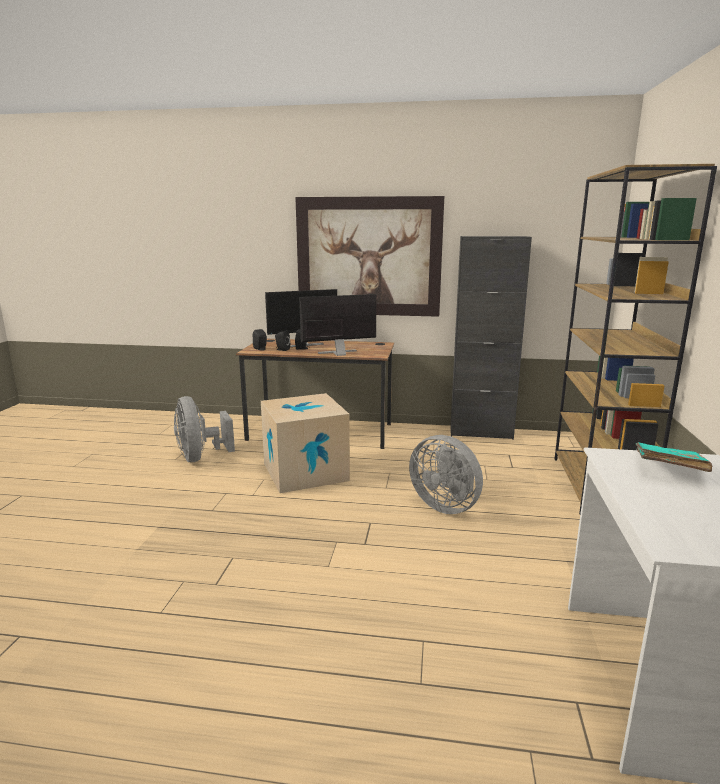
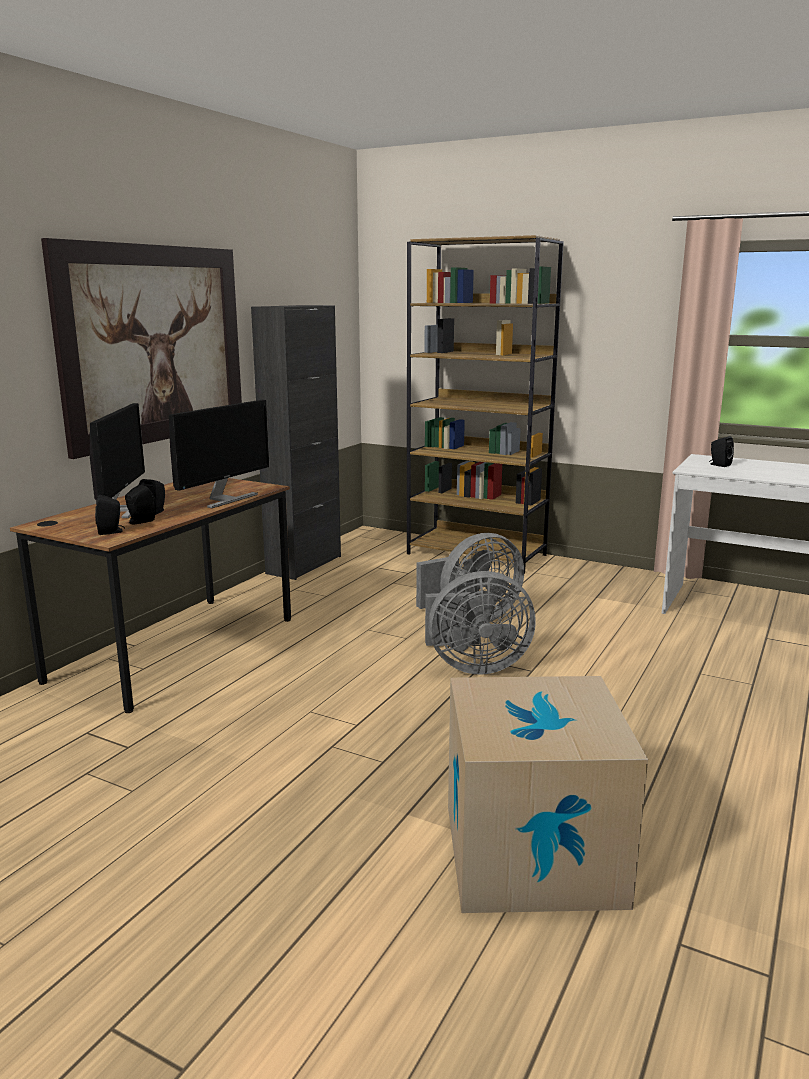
camera: 70 degrees left, 0 degrees up
grey fan [174,396,235,462] -> grey fan moved to [425,571,536,675]
cardboard box [261,393,350,493] -> cardboard box moved to [448,676,648,913]
monitor [299,294,376,356] -> monitor turned 150 degrees counterclockwise [169,400,269,508]
turquoise book [636,442,712,472] -> black speaker [709,436,734,467]

